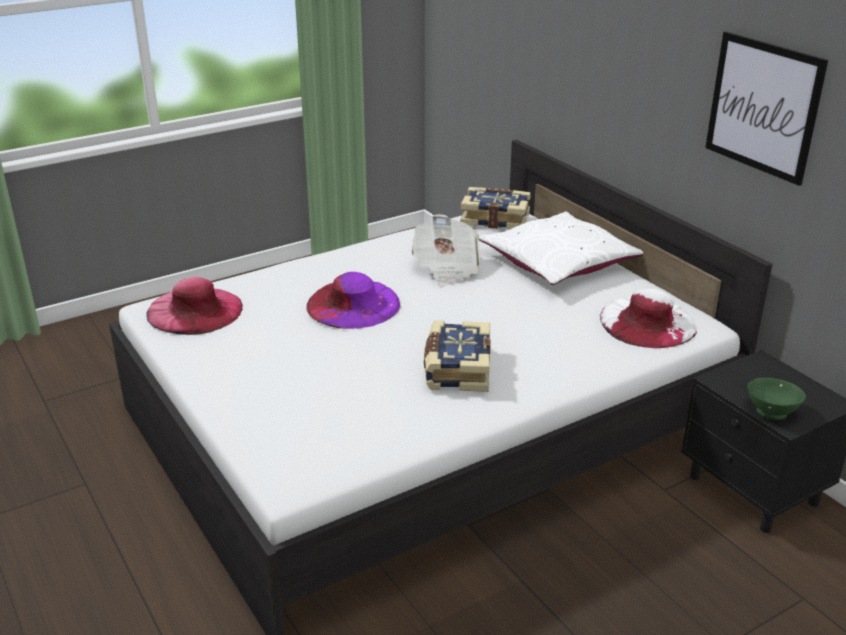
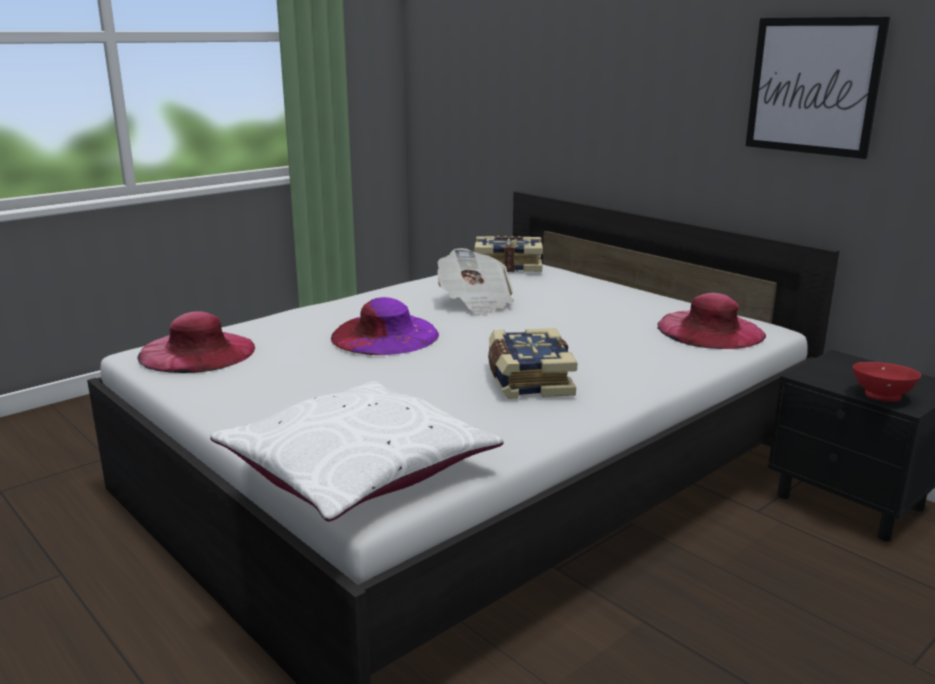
camera: 10 degrees left, 10 degrees down
white pillow [479,211,643,285] -> white pillow moved to [210,380,503,522]
white hat [600,289,697,348] -> pink hat [658,293,766,349]
green bowl [748,378,806,420] -> red bowl [853,362,921,402]

